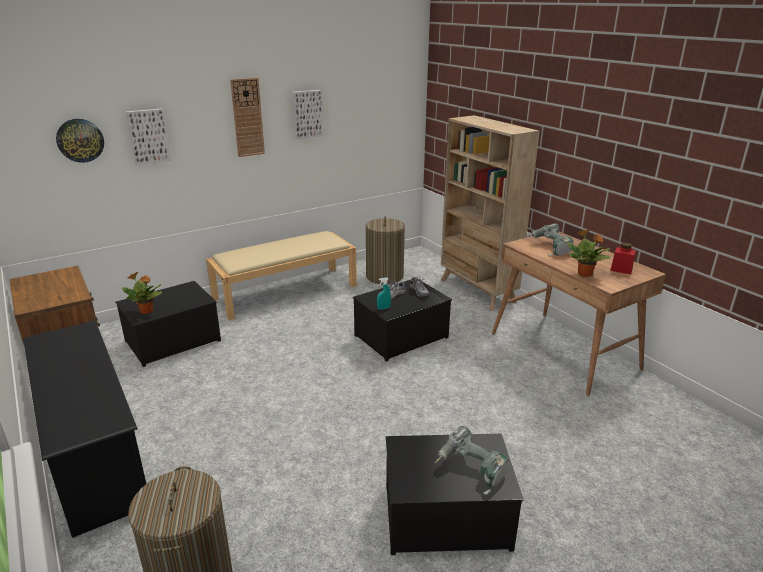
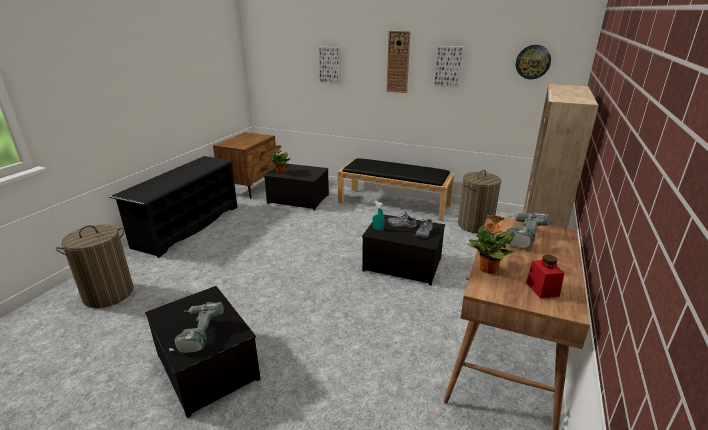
camera: 55 degrees right, 0 degrees up
wall clock [56,119,104,163] -> wall clock moved to [516,45,551,79]
beige bench [206,231,357,320] -> black bench [338,158,455,221]

